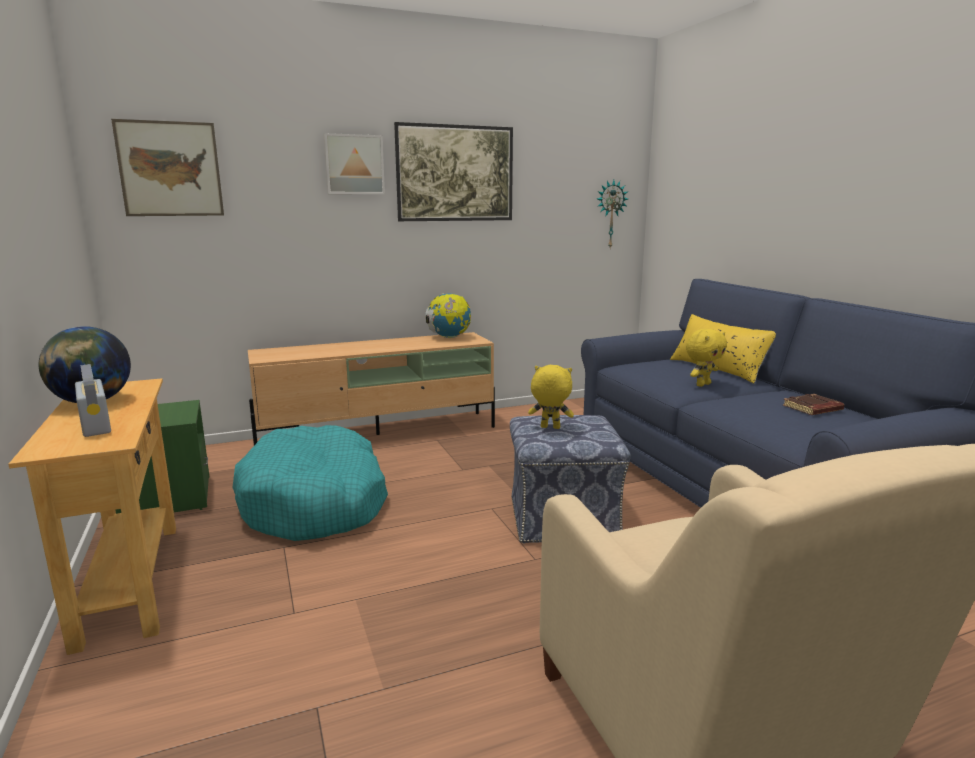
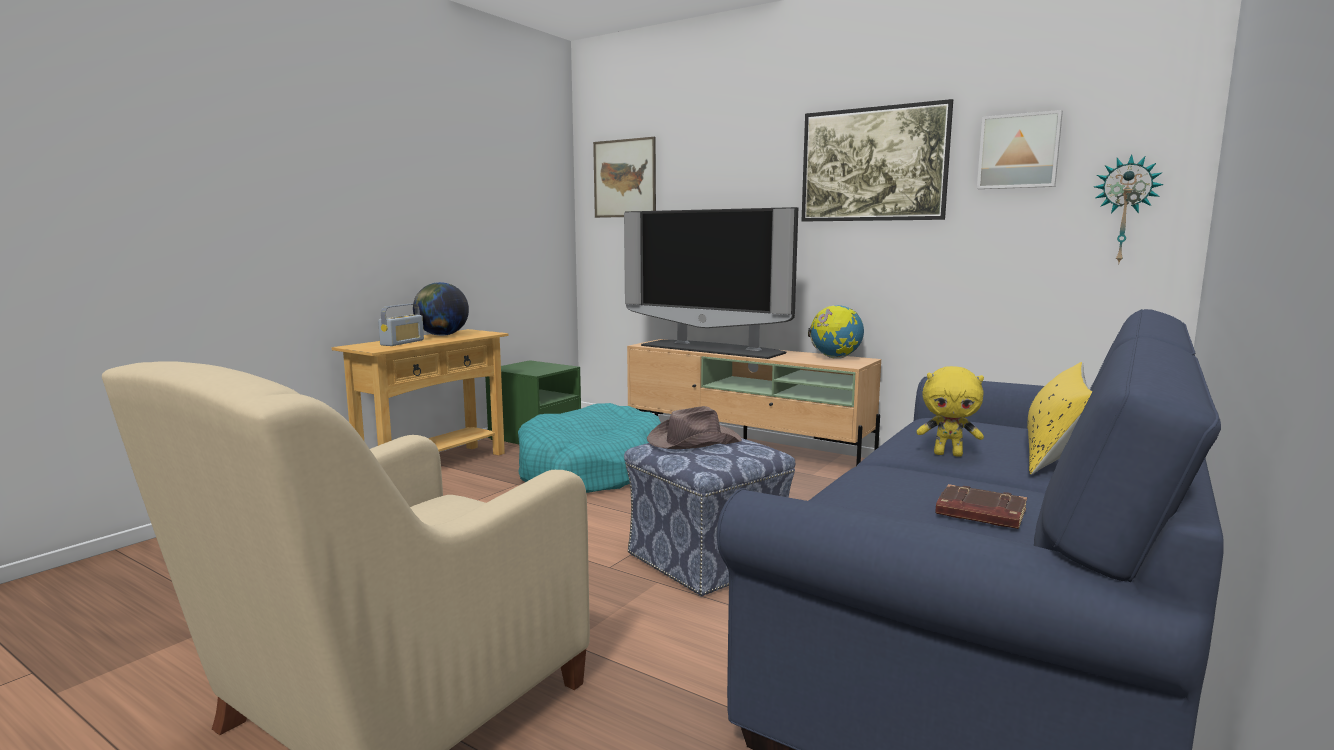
camera: 55 degrees right, 5 degrees down
picture [323,133,385,194] -> picture moved to [977,110,1063,189]
yellow plush toy [528,365,574,429] -> brown hat [647,406,742,449]
none -> television [624,207,798,359]

